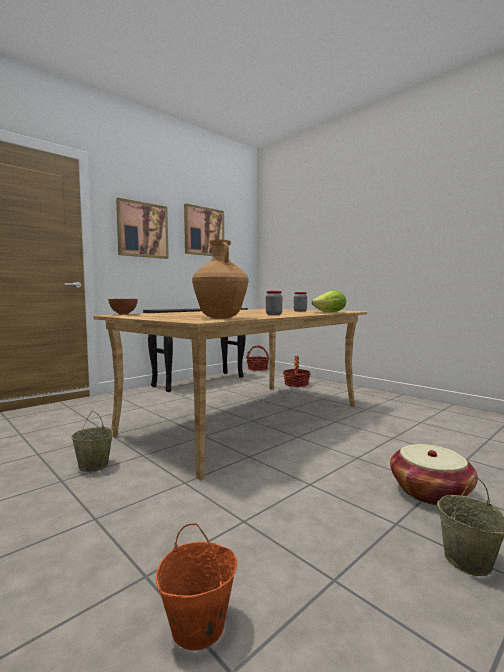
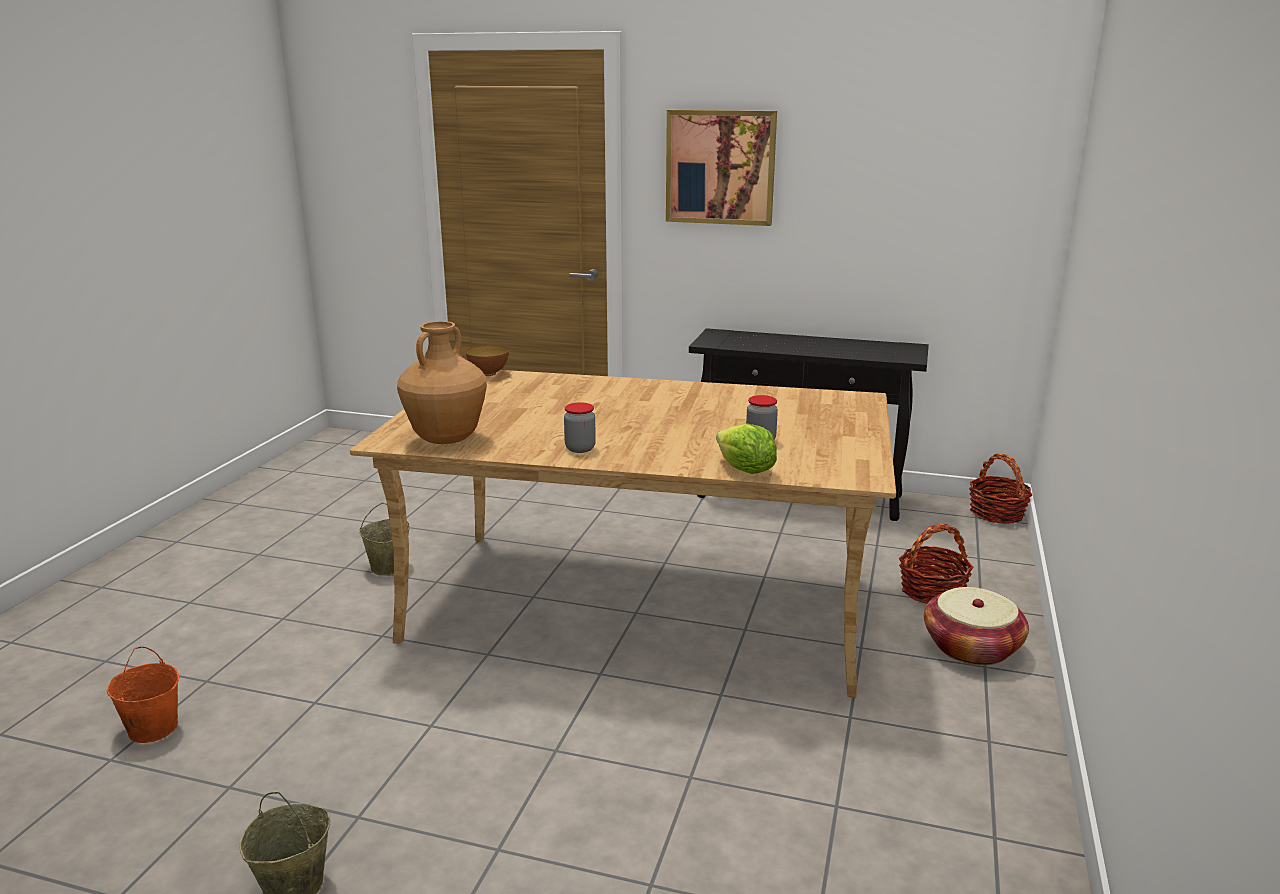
camera: 60 degrees right, 15 degrees up
picture [184,204,224,256] -> none
basket [390,444,478,505] -> basket moved to [924,587,1029,666]

